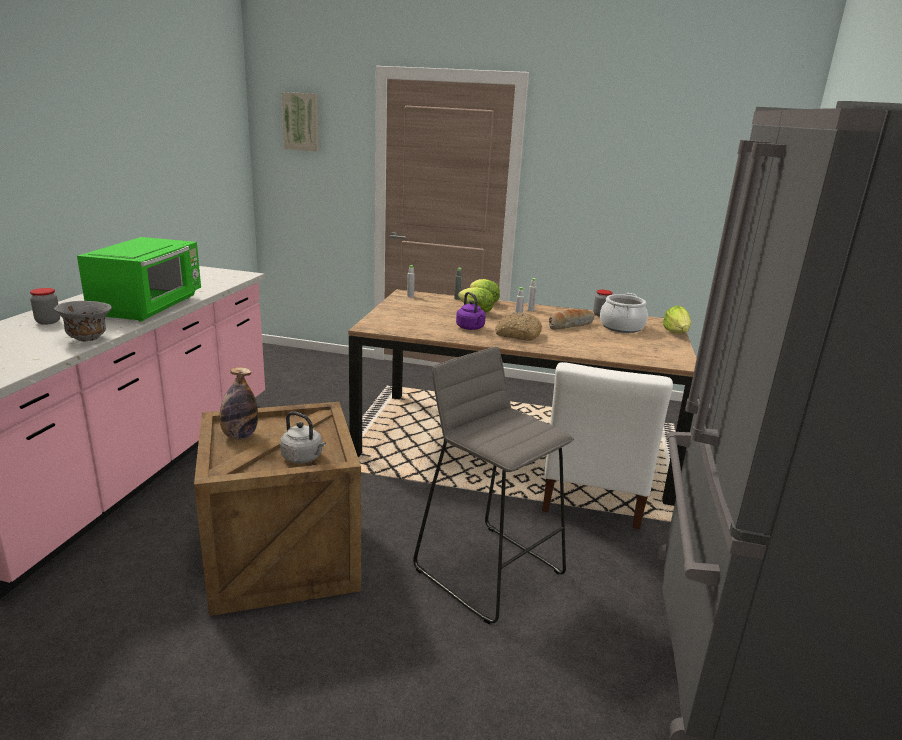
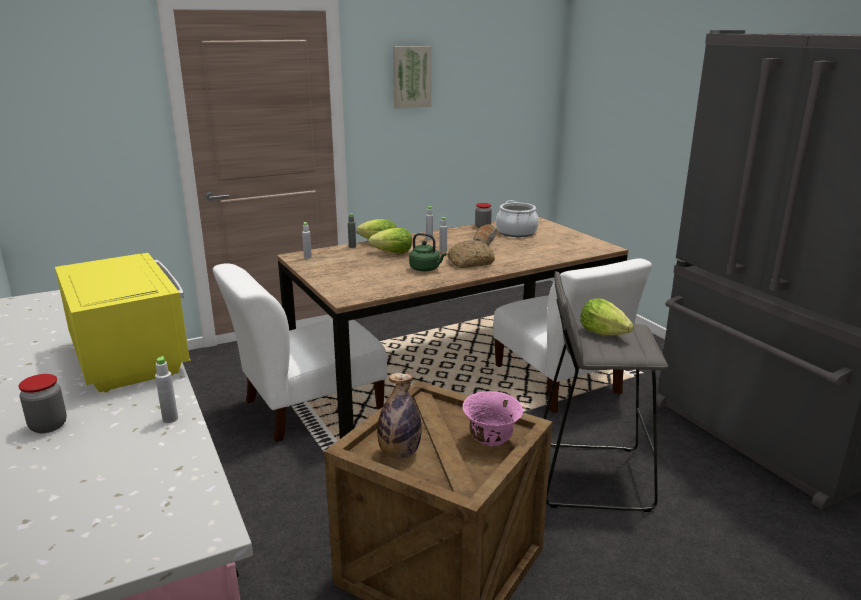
camera: 40 degrees left, 0 degrees up
grey bowl [54,301,112,341] -> grey bottle [155,356,178,423]
green microwave [77,237,201,322] -> yellow microwave [55,253,191,392]
grey kettle [280,411,326,464] -> pink bowl [463,391,523,447]
picture [281,92,319,152] -> picture moved to [393,46,431,109]
purple kettle [456,292,486,330] -> green kettle [409,233,447,271]
lettuce [663,306,691,334] -> lettuce moved to [580,298,634,336]
none -> white chair [213,263,387,442]

